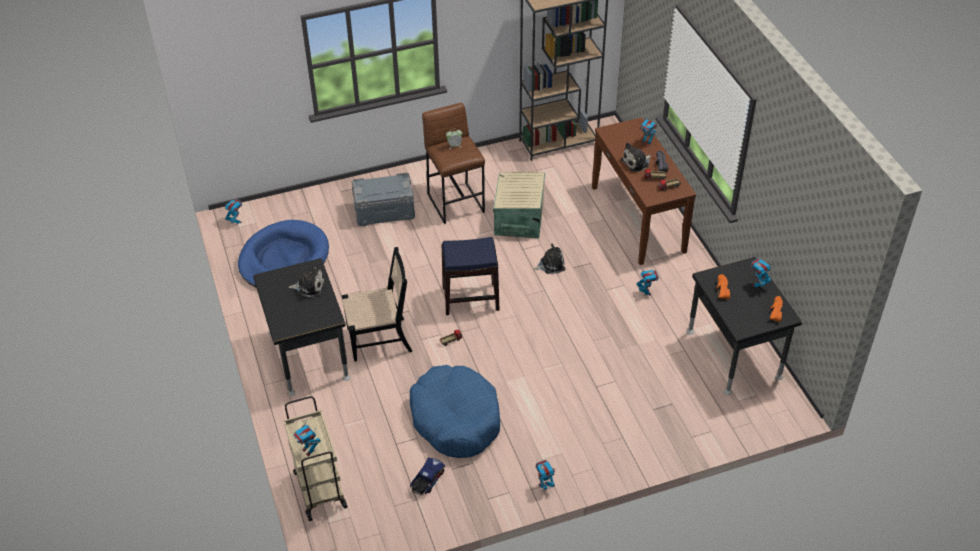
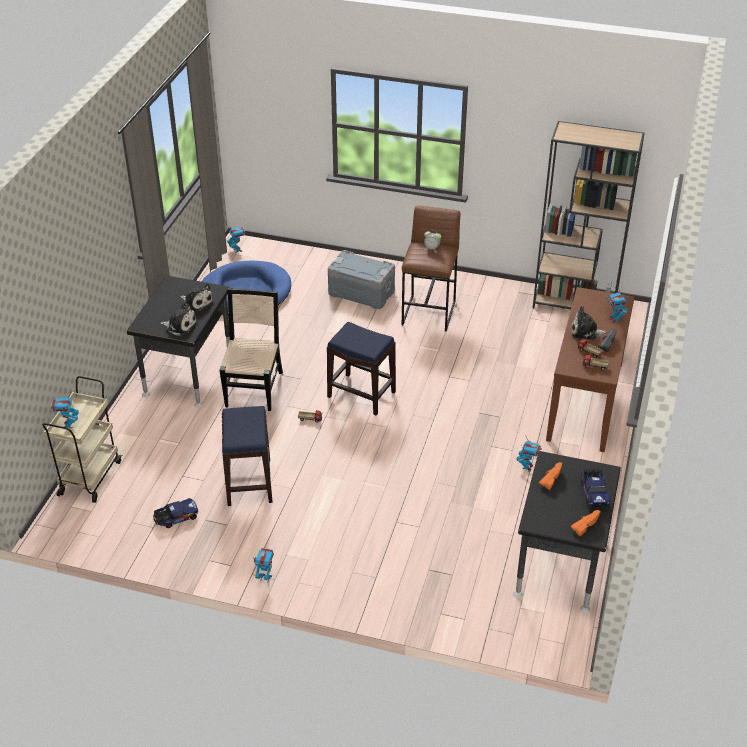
camera: 35 degrees right, 5 degrees down
chair [342,247,412,362] -> chair turned 105 degrees counterclockwise [219,288,283,411]
blue dog bed [410,365,500,458] -> stool [222,406,272,506]
beige storage box [493,172,545,238] -> none
plush toy [533,244,565,274] -> plush toy moved to [160,304,198,336]
toy robot [750,259,774,288] -> toy truck [581,468,611,507]

